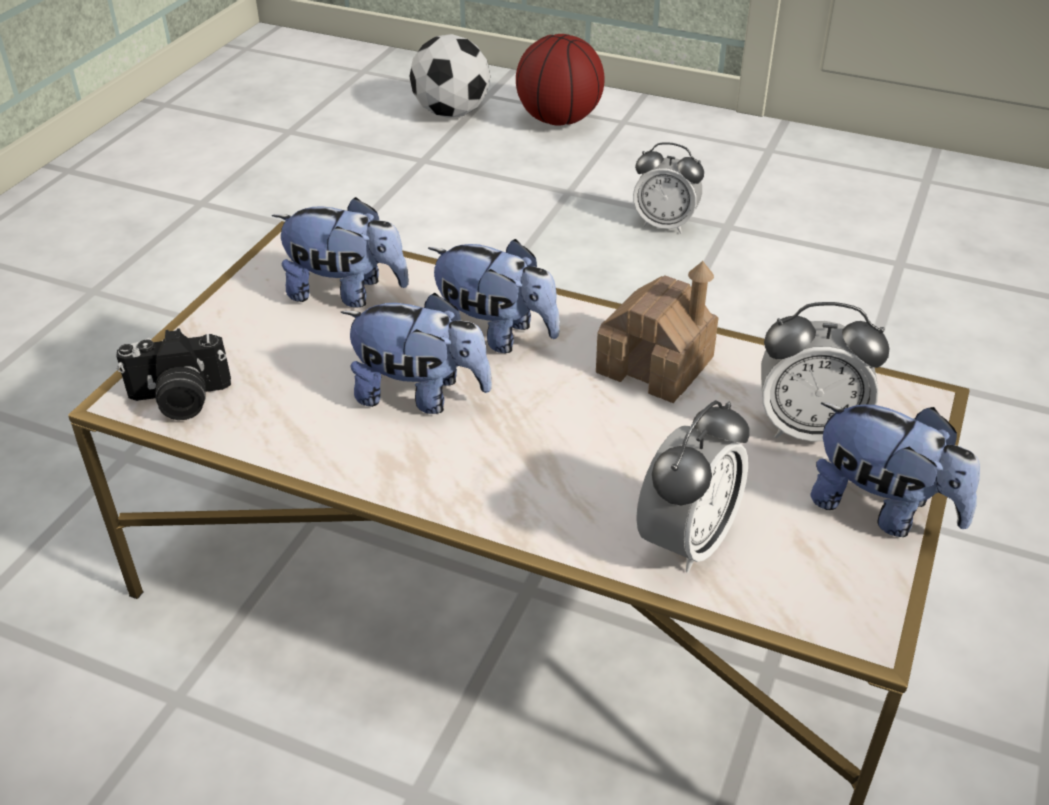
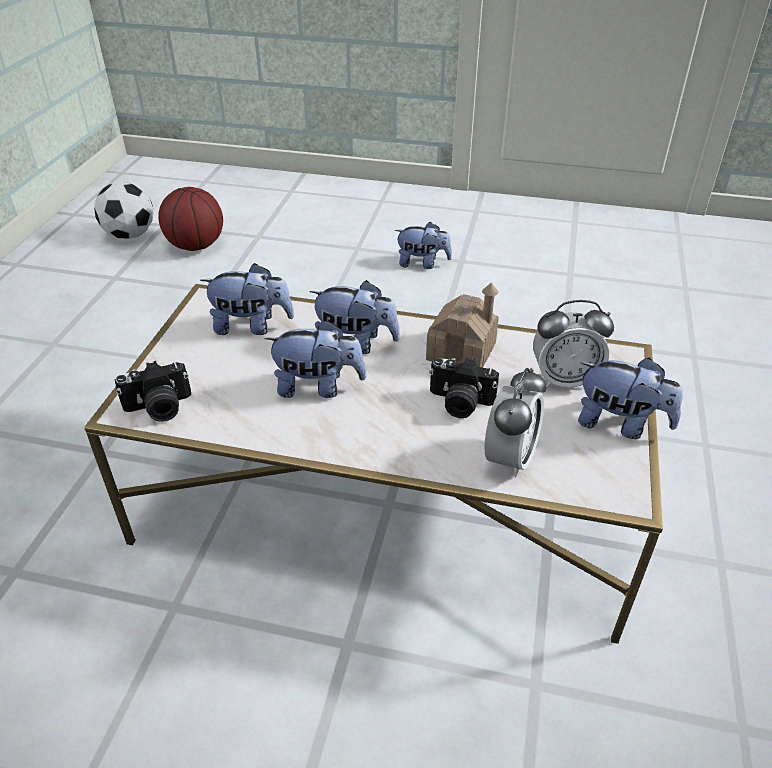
camera: 10 degrees left, 0 degrees up
football [409,34,490,118] -> football moved to [94,181,153,239]
basketball [516,34,604,126] -> basketball moved to [158,187,223,251]
alarm clock [633,142,704,234] -> plush toy [395,222,452,269]
none -> camera [429,357,499,418]

